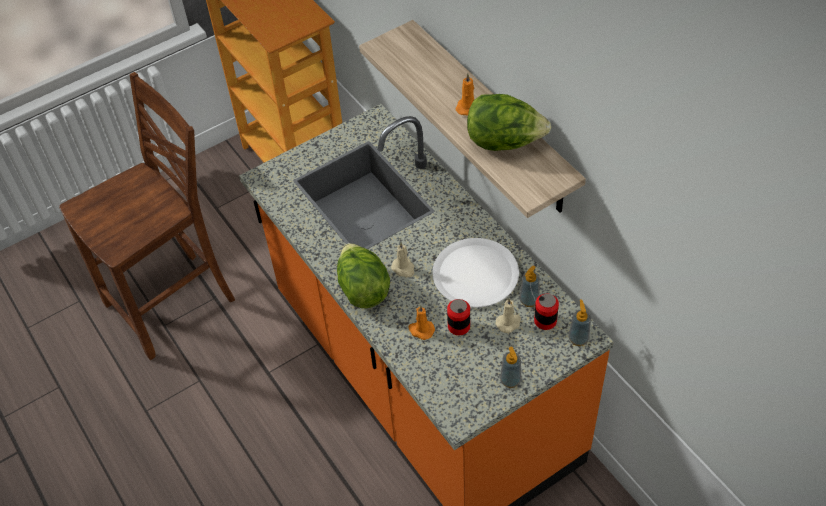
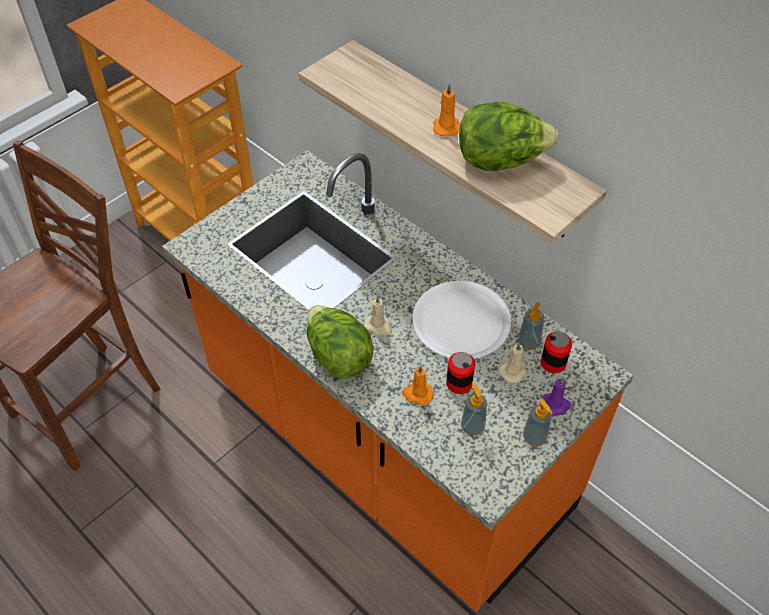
camera: 15 degrees left, 0 degrees up
soap dispenser [569,299,591,346] -> soap dispenser moved to [461,382,487,435]
none -> purple candle [541,377,571,417]

